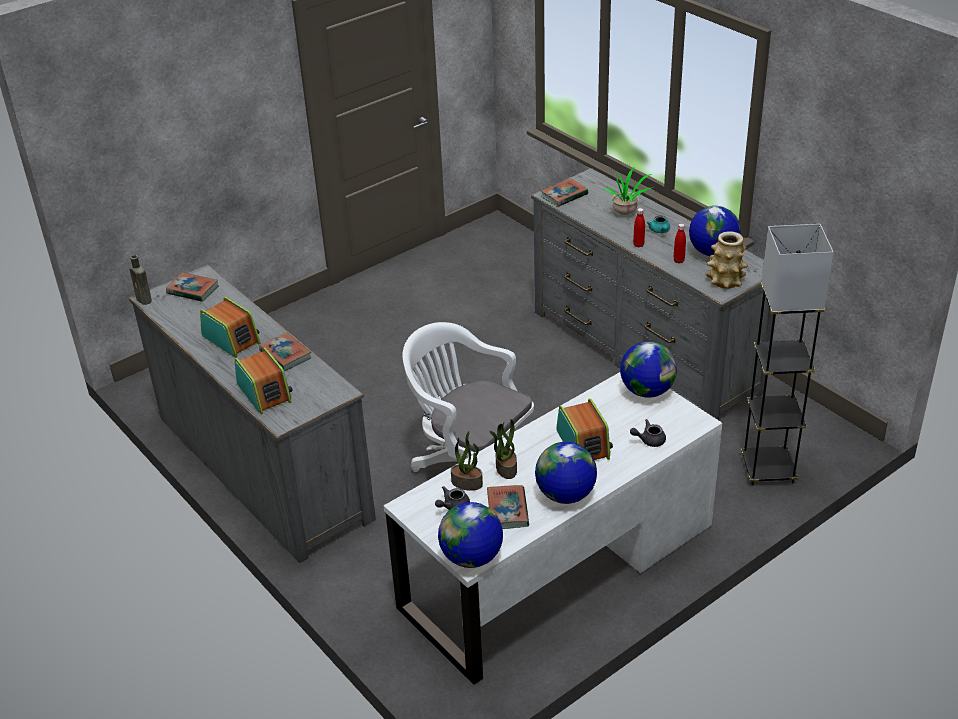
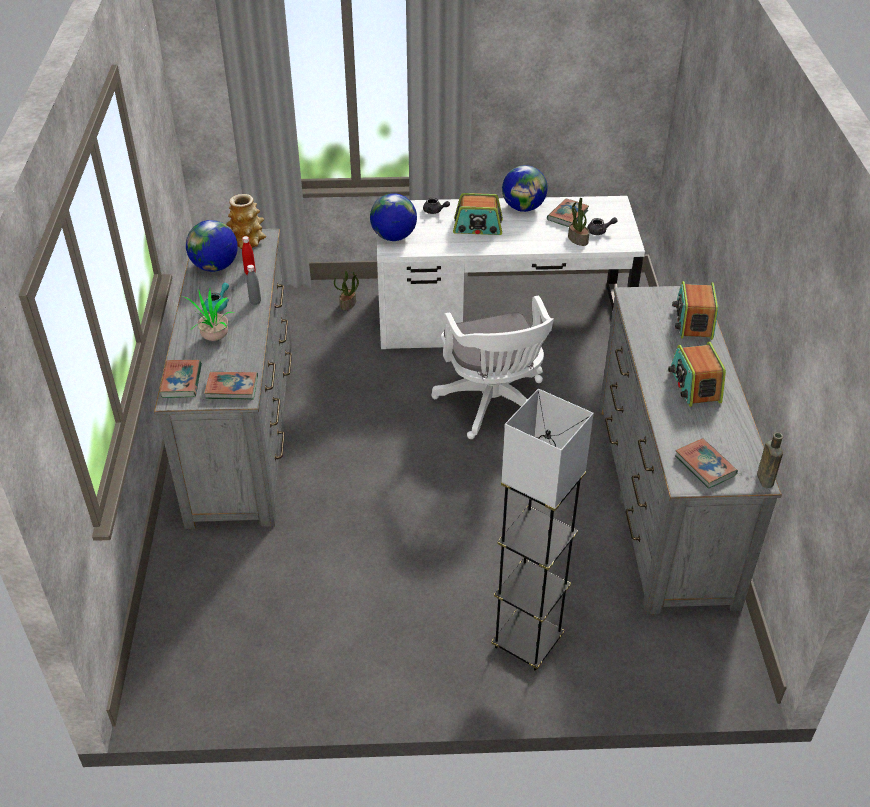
camera: 145 degrees left, 5 degrees up
book [259,333,311,371] -> book moved to [159,360,202,398]
globe [438,502,503,568] -> none
potted plant [489,419,517,479] -> potted plant moved to [334,270,359,311]
radio [556,398,613,460] -> radio turned 105 degrees counterclockwise [453,193,503,235]
red bottle [633,208,645,247] -> grey bottle [247,265,261,305]
grey floor lamp [741,224,834,486] -> grey floor lamp moved to [491,389,594,671]

